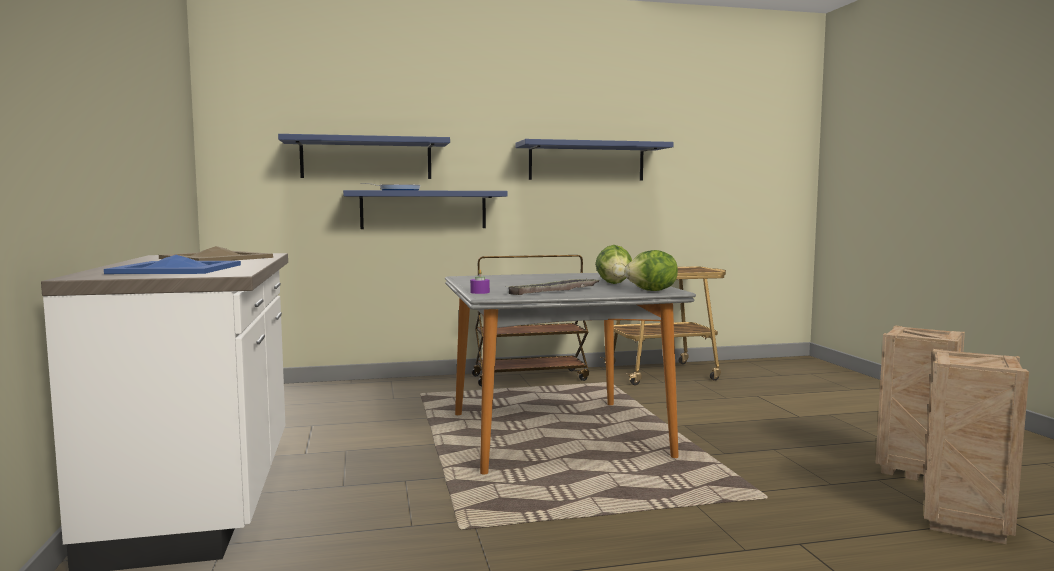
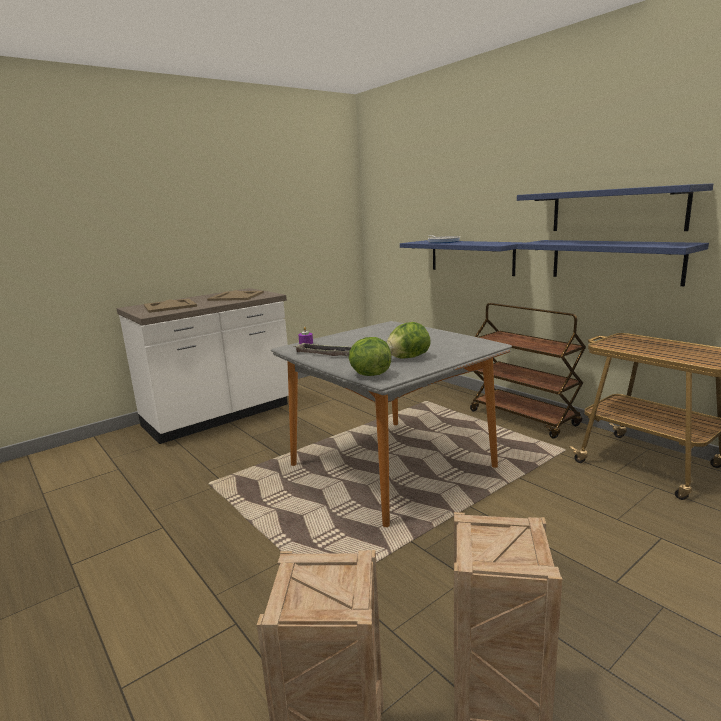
camera: 65 degrees right, 10 degrees up
blue tray [104,255,241,274] -> beige tray [144,298,197,313]
blue shelf [278,134,450,179] -> blue shelf moved to [517,240,709,286]

